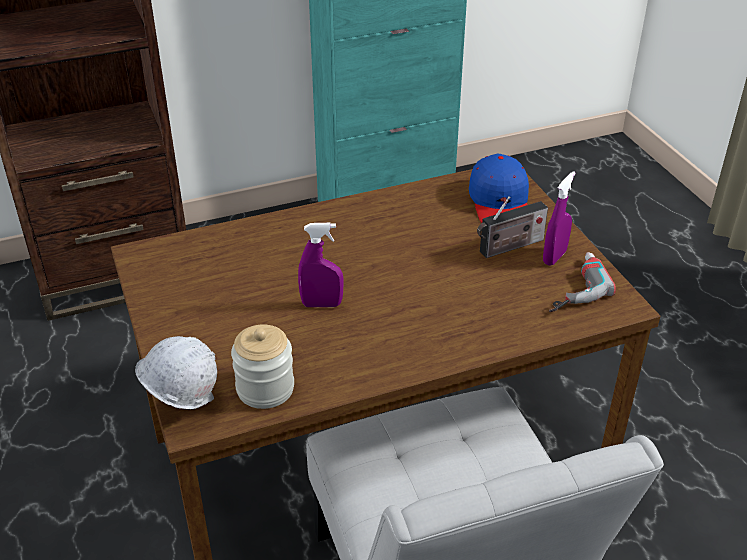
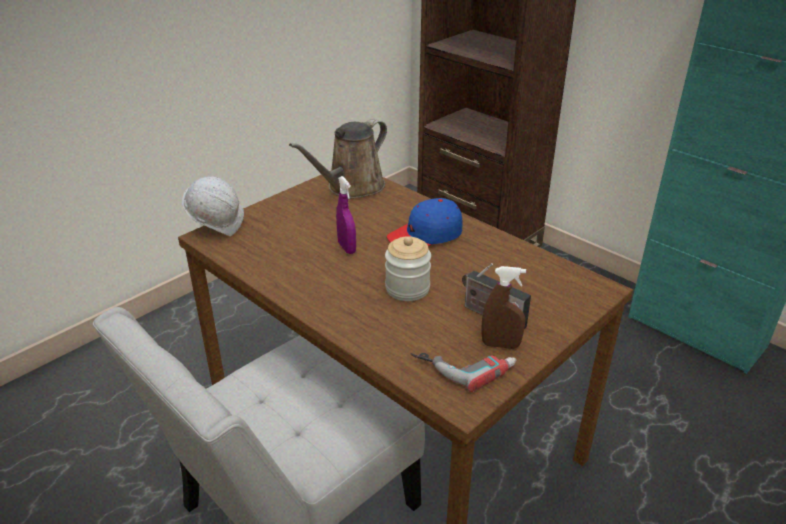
camera: 65 degrees right, 5 degrees down
jar [231,324,294,409] -> jar moved to [385,236,431,301]
blue cap [469,154,529,223] -> blue cap moved to [387,198,462,246]
purple spray bottle [543,171,576,266] -> brown spray bottle [481,266,526,349]
none -> brown watering can [289,119,387,199]

